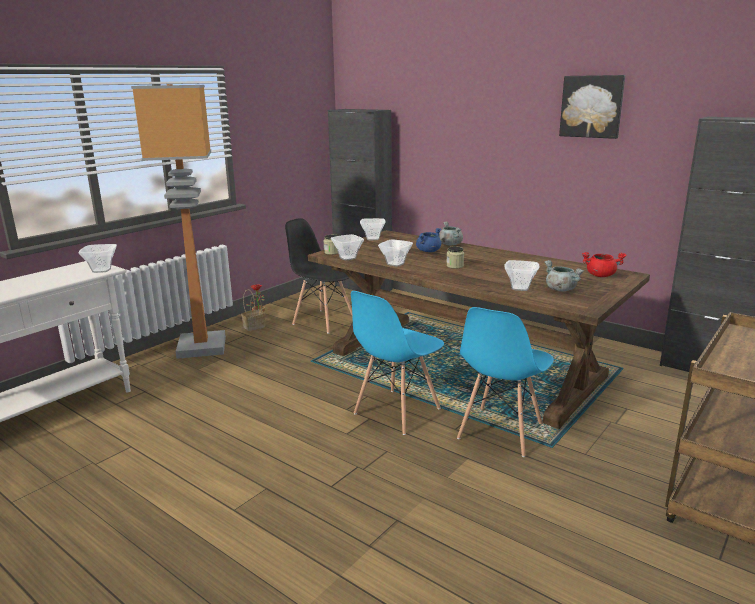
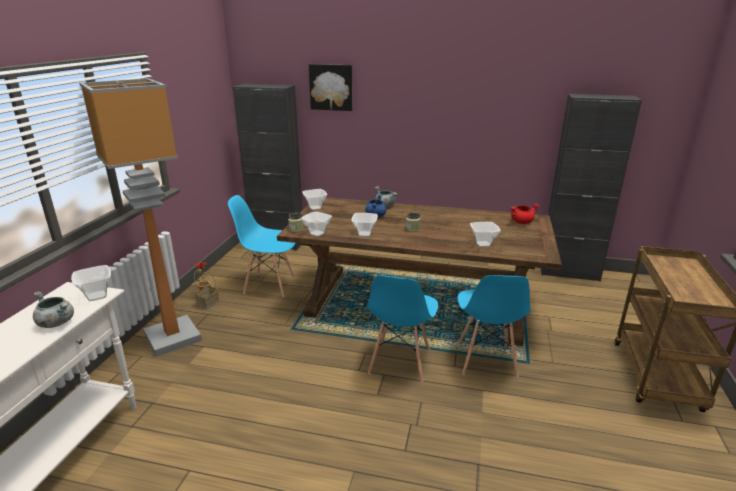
camera: 25 degrees left, 5 degrees up
black chair [285,218,353,334] -> blue chair [228,195,296,297]
grey cooking pot [544,260,584,291] -> grey cooking pot moved to [33,291,74,328]
picture [559,75,625,139] -> picture moved to [309,64,352,111]

